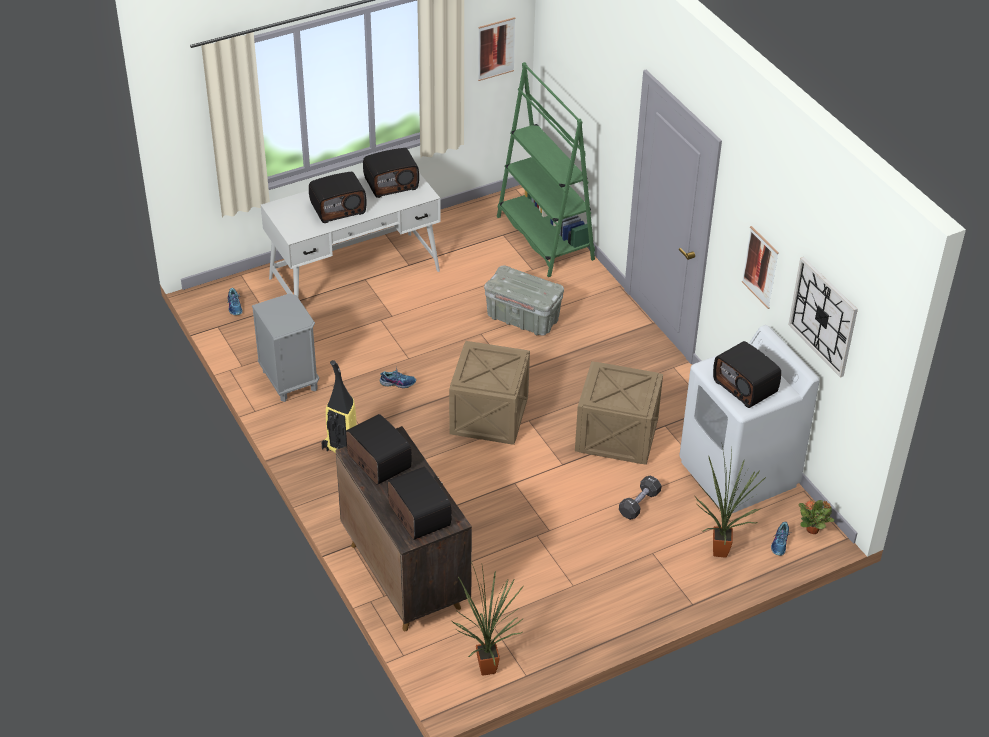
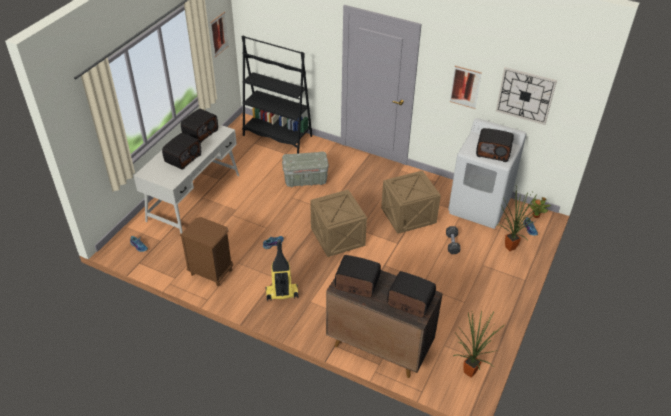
camera: 35 degrees left, 0 degrees up
grey nightstand [252,294,319,402] -> brown nightstand [180,217,233,286]
green bookcase [497,62,595,277] -> black bookcase [241,35,312,154]

